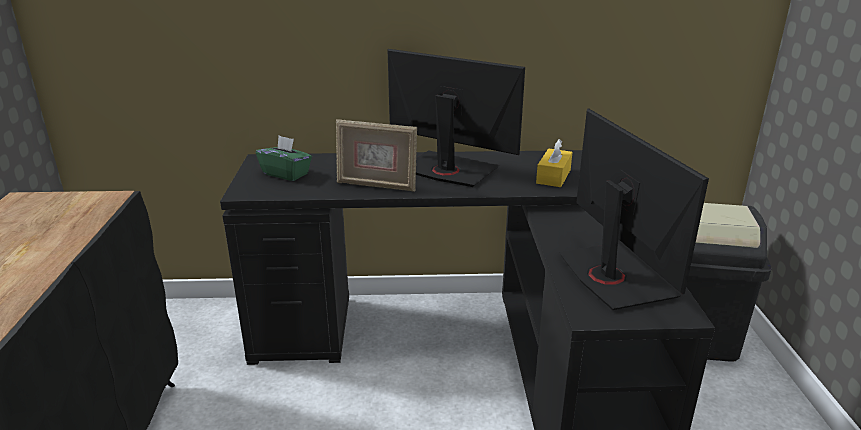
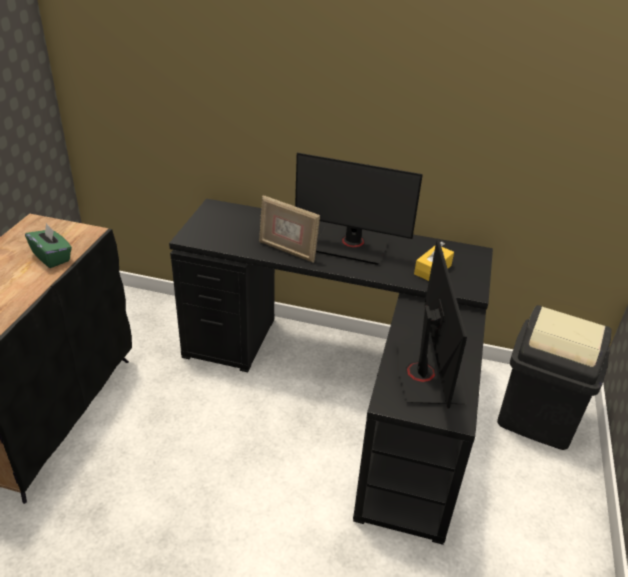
camera: 15 degrees right, 10 degrees up
green tissue box [256,136,312,181] -> green tissue box moved to [25,223,72,268]
monitor [387,49,525,187] -> monitor turned 150 degrees clockwise [295,153,423,265]

